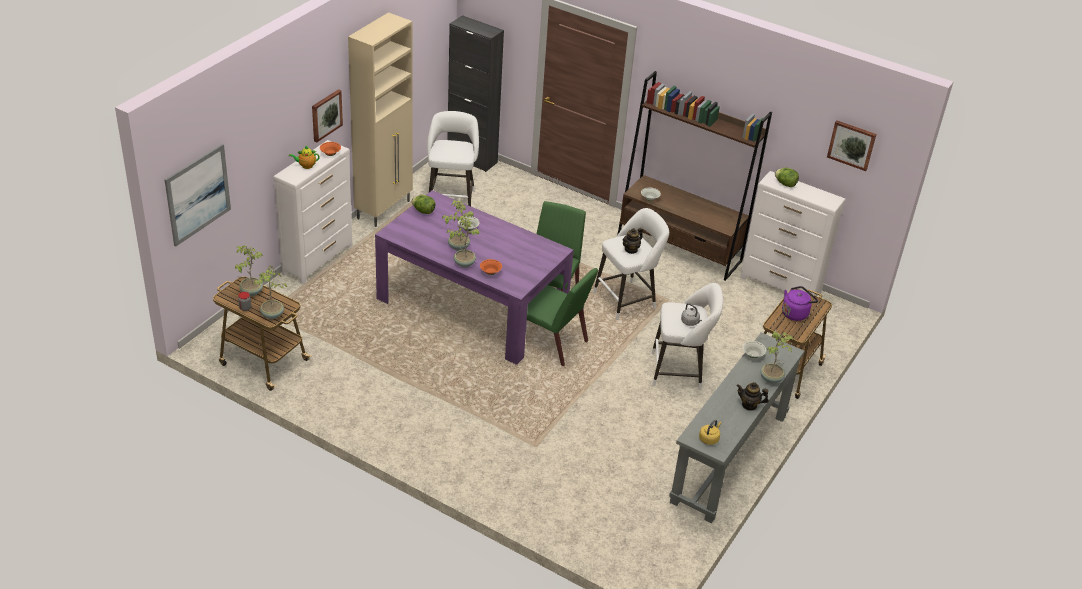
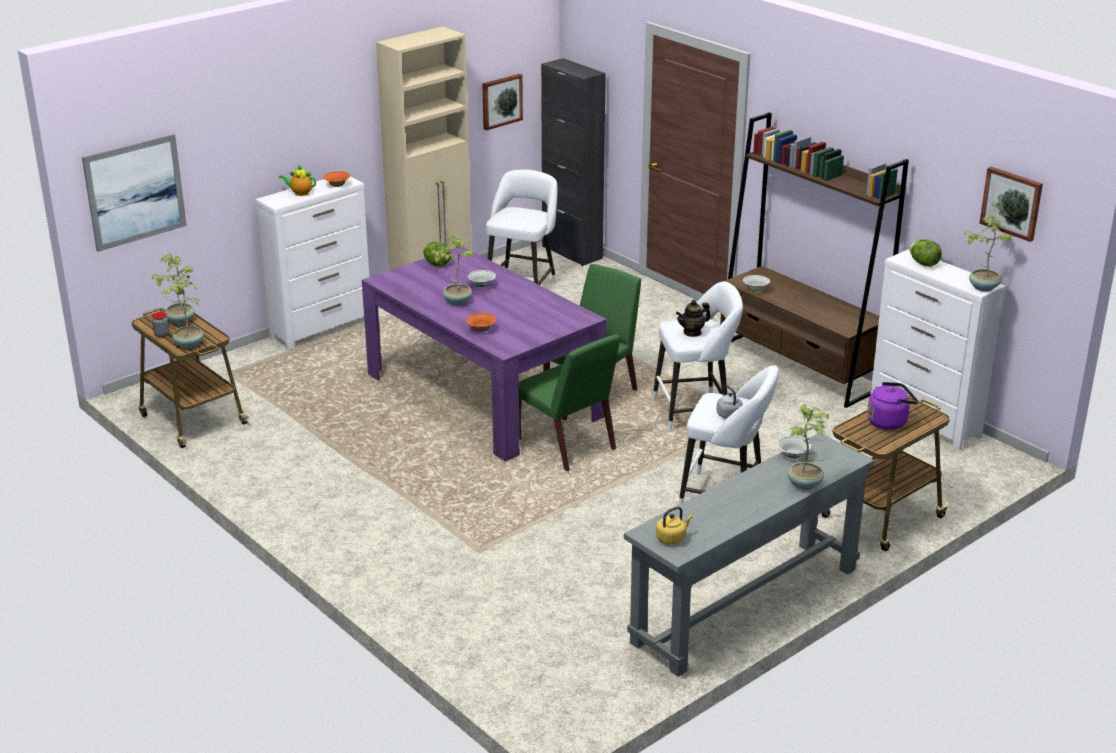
camera: 20 degrees right, 10 degrees down
picture [312,89,343,142] -> picture moved to [482,74,523,131]
potted plant [447,216,480,268] -> potted plant moved to [964,215,1012,292]
teapot [737,382,769,411] -> none

